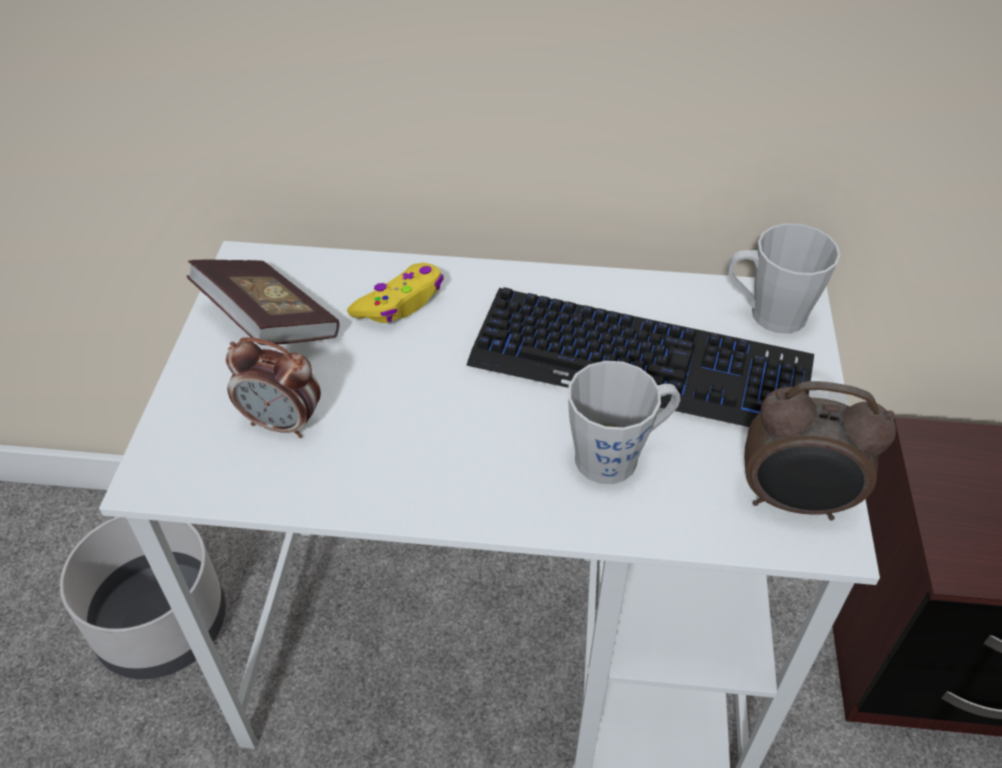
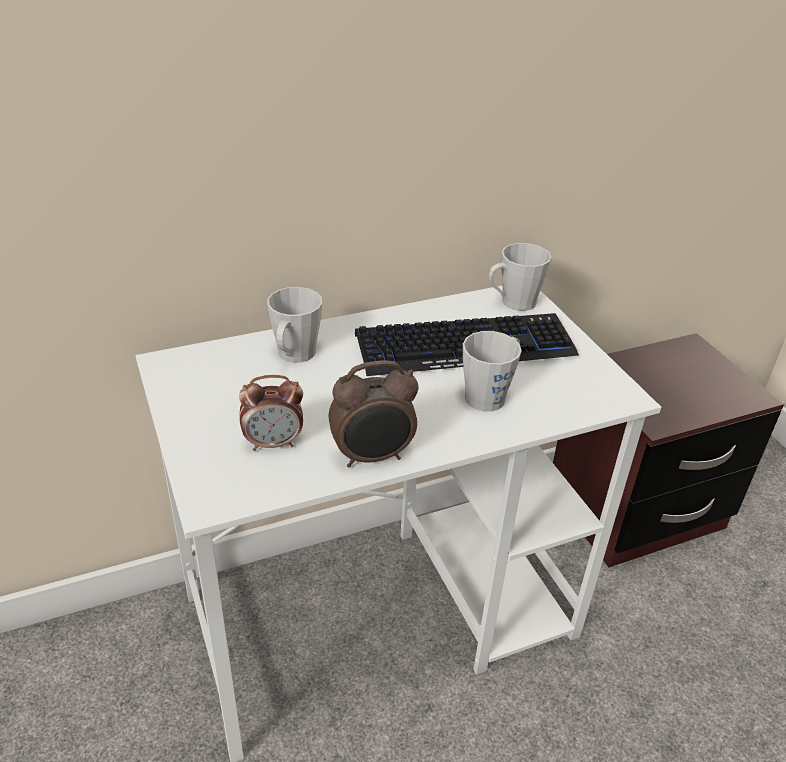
camera: 30 degrees left, 10 degrees down
grey planter [60,517,226,679] -> none
book [187,260,340,345] -> none
yellow game controller [347,263,444,323] -> grey mug [267,287,322,363]
alarm clock [744,381,896,520] -> alarm clock moved to [329,360,419,467]

